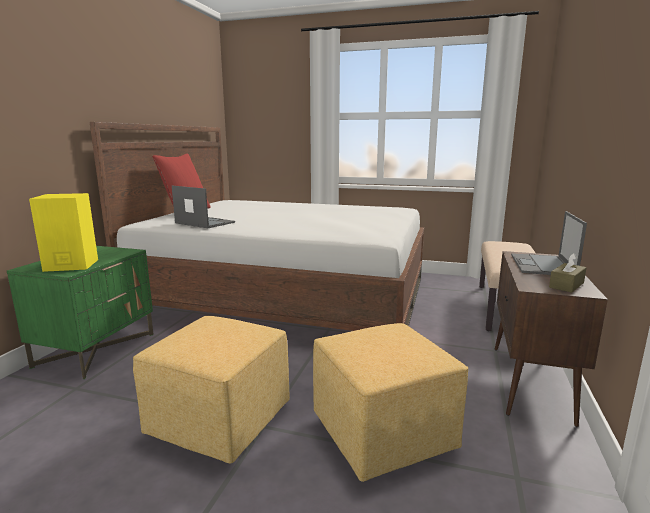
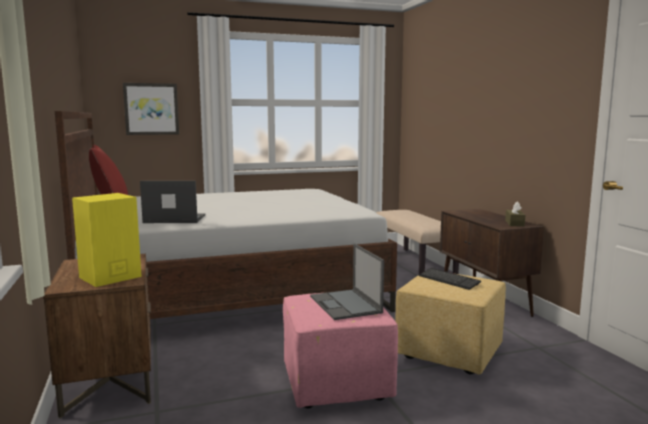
camera: 35 degrees left, 5 degrees down
green nightstand [7,246,154,379] -> brown nightstand [43,254,151,418]
yellow ottoman [133,316,290,463] -> pink ottoman [283,293,398,409]
laptop [511,211,587,275] -> laptop moved to [310,244,384,320]
none -> picture [123,83,179,135]
none -> keyboard [419,268,481,290]

